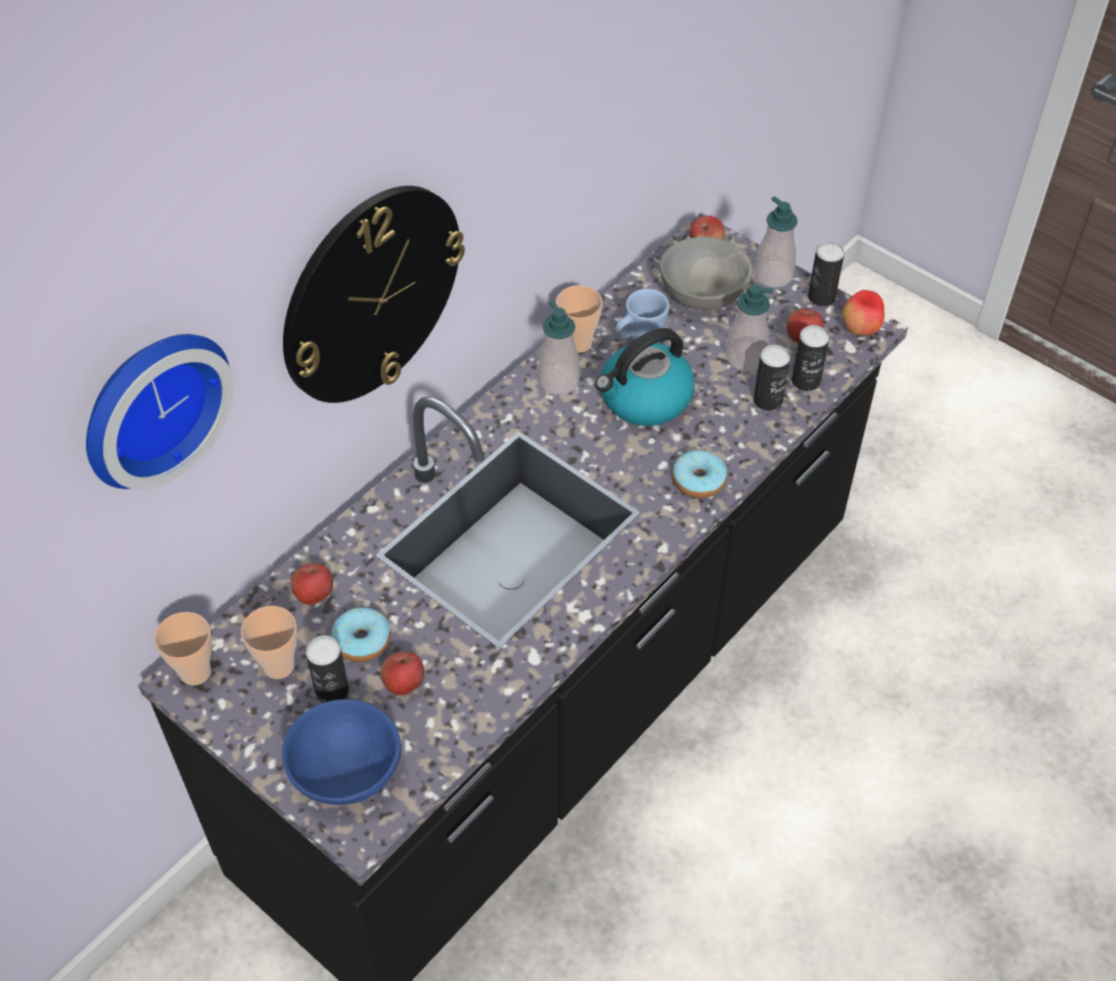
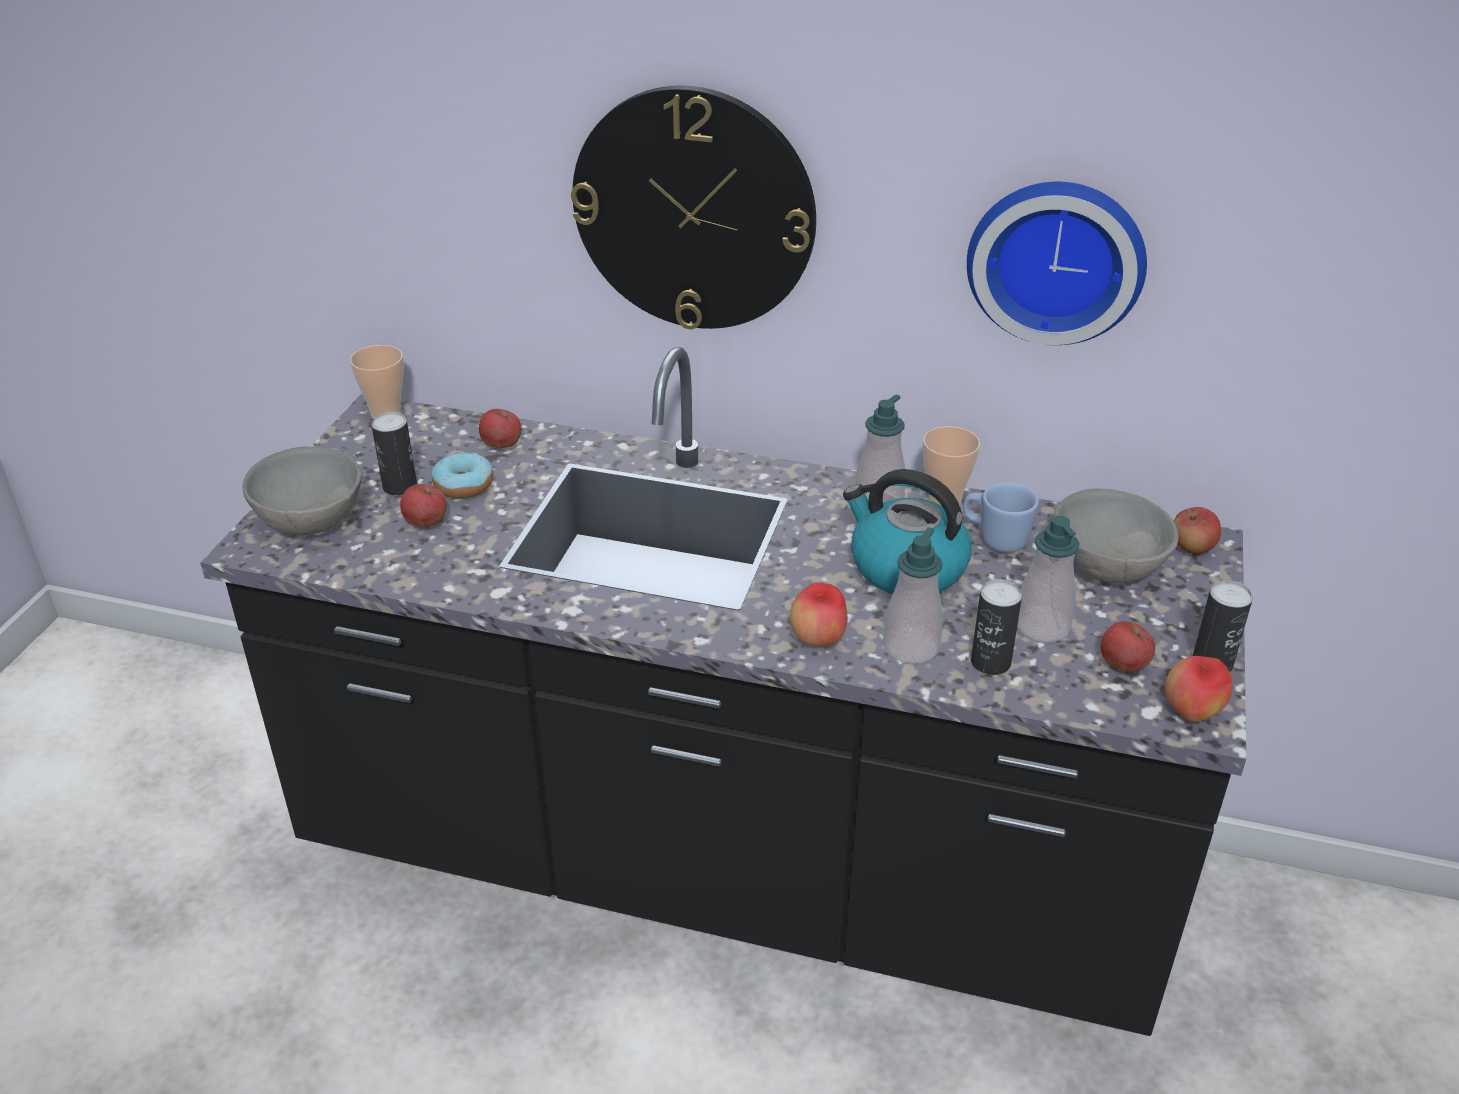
camera: 65 degrees right, 15 degrees down
wall clock [86,334,234,490] -> wall clock moved to [967,182,1147,345]
cup [241,606,297,679] -> none
blue bowl [282,699,401,805] -> grey bowl [243,446,361,535]
donut [672,450,727,498] -> apple [790,583,847,646]
soap dispenser [754,196,798,288] -> soap dispenser moved to [883,527,943,664]
can [792,325,829,391] -> none

